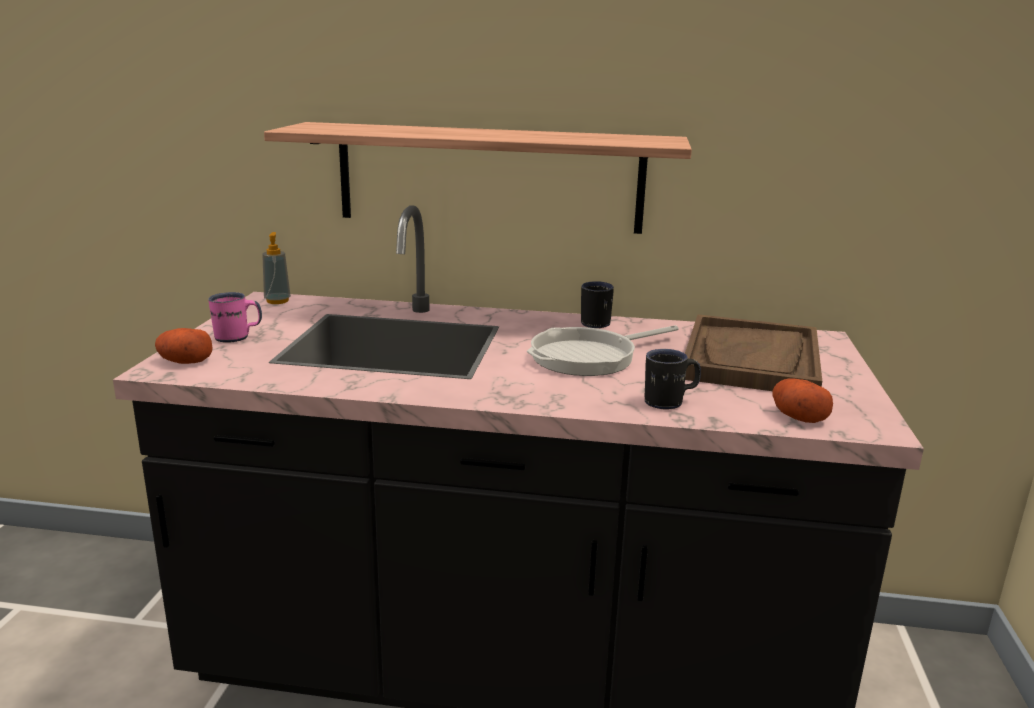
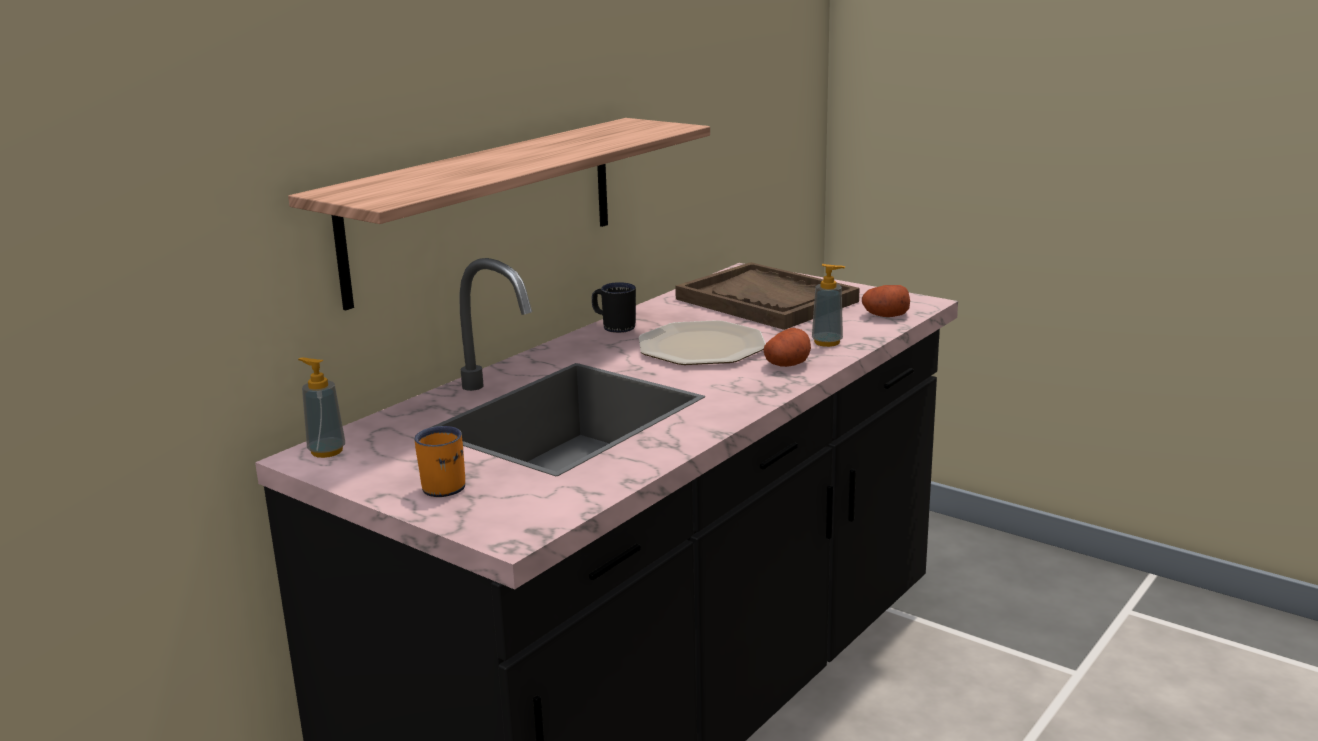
camera: 60 degrees left, 0 degrees up
potato [155,328,213,364] -> potato moved to [763,328,811,367]
pink mug [208,292,262,343] -> orange mug [414,426,465,497]
frying pan [527,325,679,376] -> plate [639,320,766,365]
black mug [645,349,701,409] -> soap dispenser [812,264,845,347]

